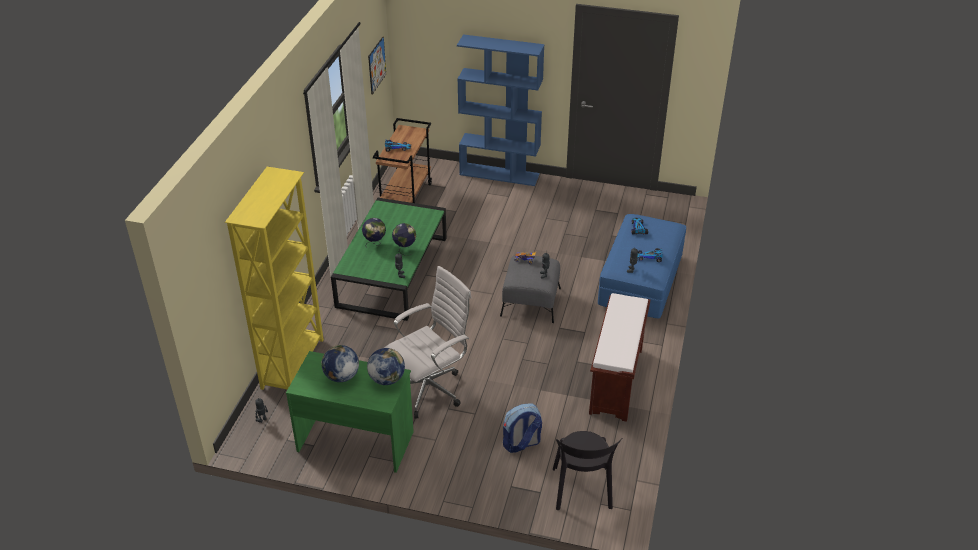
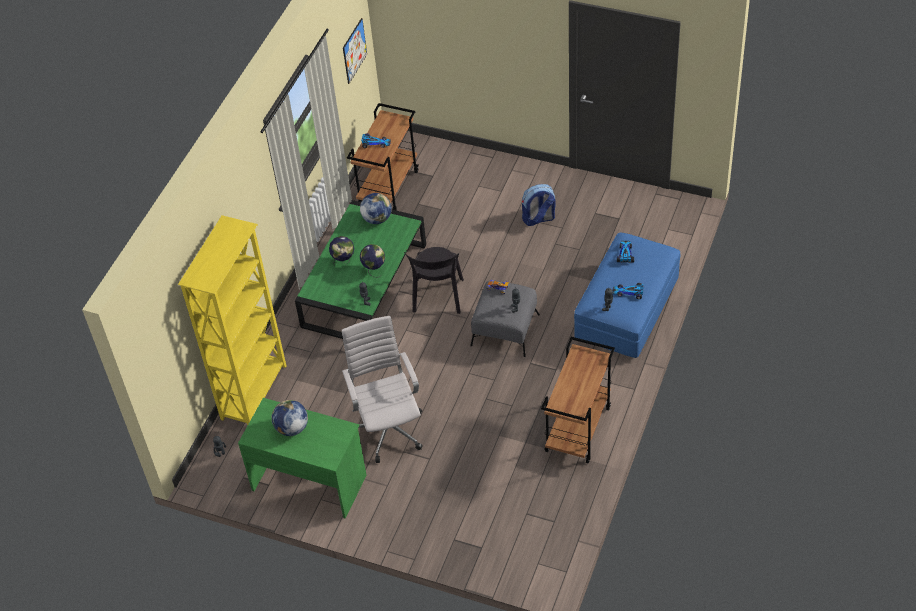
camera: 10 degrees right, 10 degrees up
globe [367,348,405,385] -> globe moved to [360,193,392,224]
white office chair [384,266,472,418] -> white office chair turned 75 degrees counterclockwise [342,316,423,463]
blue bookcase [457,34,544,186] -> none
backpack [503,404,542,453] -> backpack moved to [522,184,556,226]
black chair [553,431,622,510] -> black chair moved to [404,247,464,314]
brown bench [589,293,650,422] -> brown cart [541,337,615,463]

